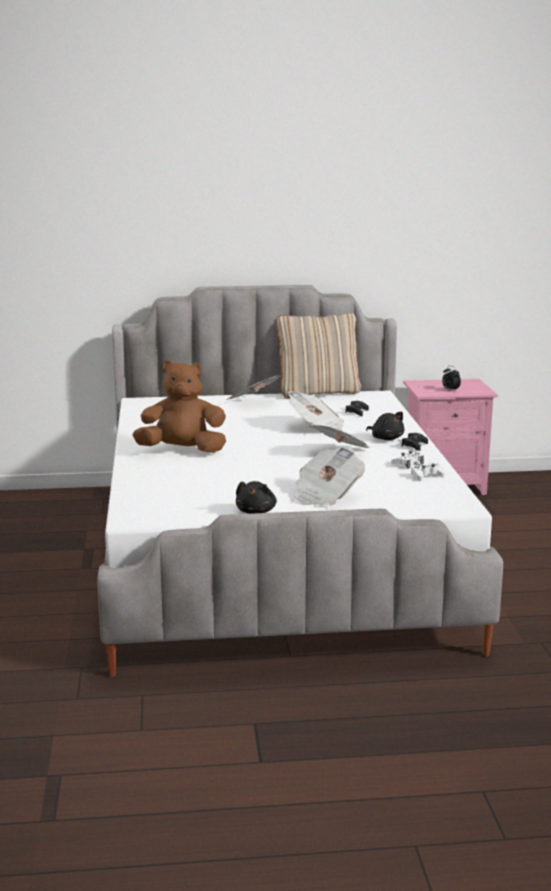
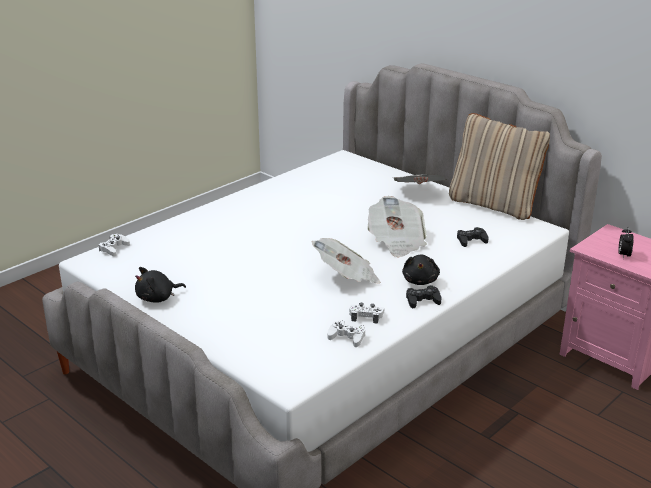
camera: 50 degrees right, 10 degrees up
brown plush toy [133,360,226,453] -> none
newspaper [293,447,365,506] -> none
none -> white game controller [99,234,130,257]

